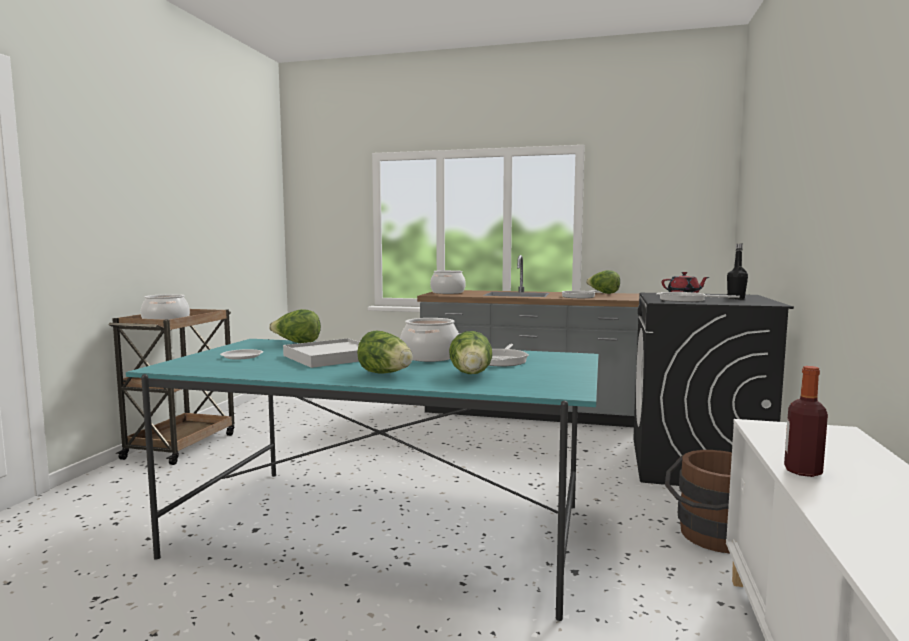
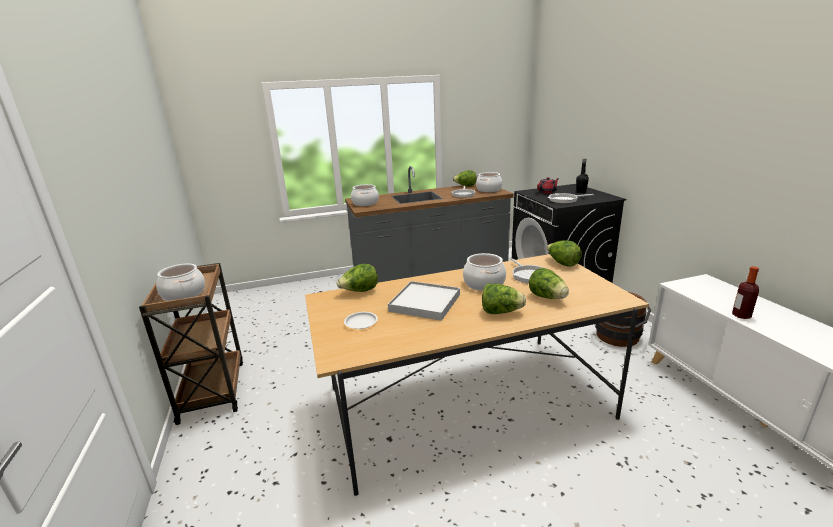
camera: 30 degrees left, 15 degrees up
turquoise dining table [126,339,598,621] -> beige dining table [305,254,649,496]
none -> cooking pot [476,172,502,192]
none -> lettuce [547,240,582,267]

